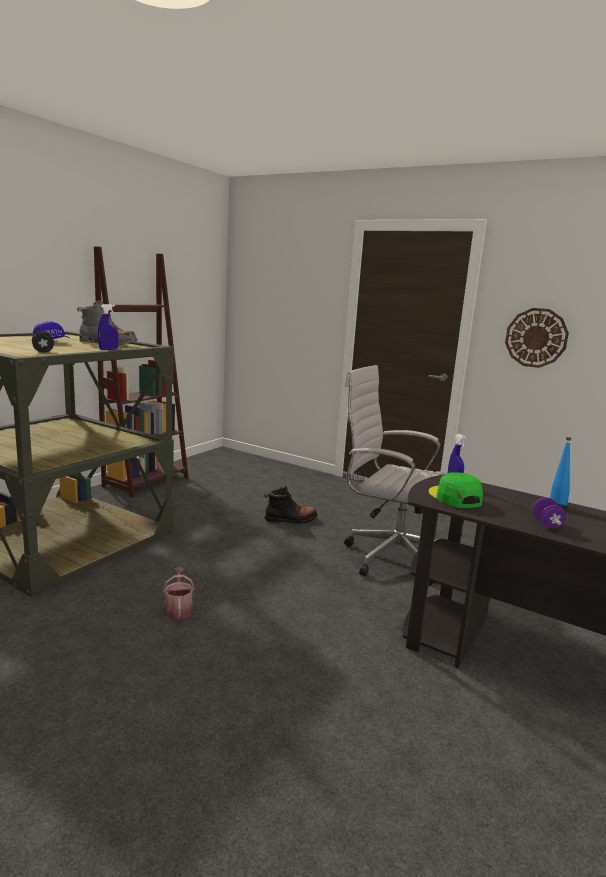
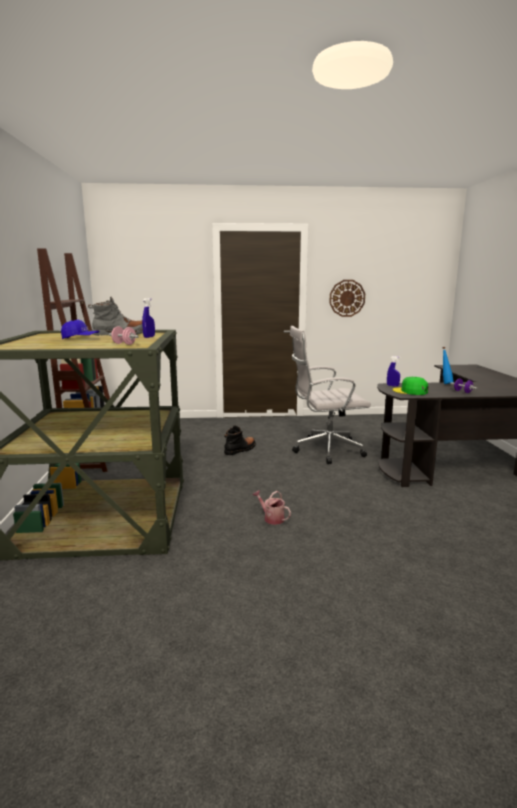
camera: 35 degrees left, 0 degrees up
black dumbbell [32,331,54,353] -> pink dumbbell [109,326,139,345]

